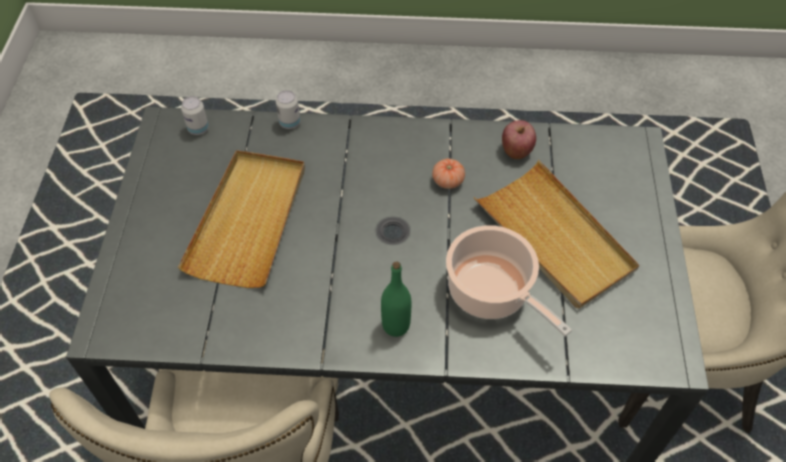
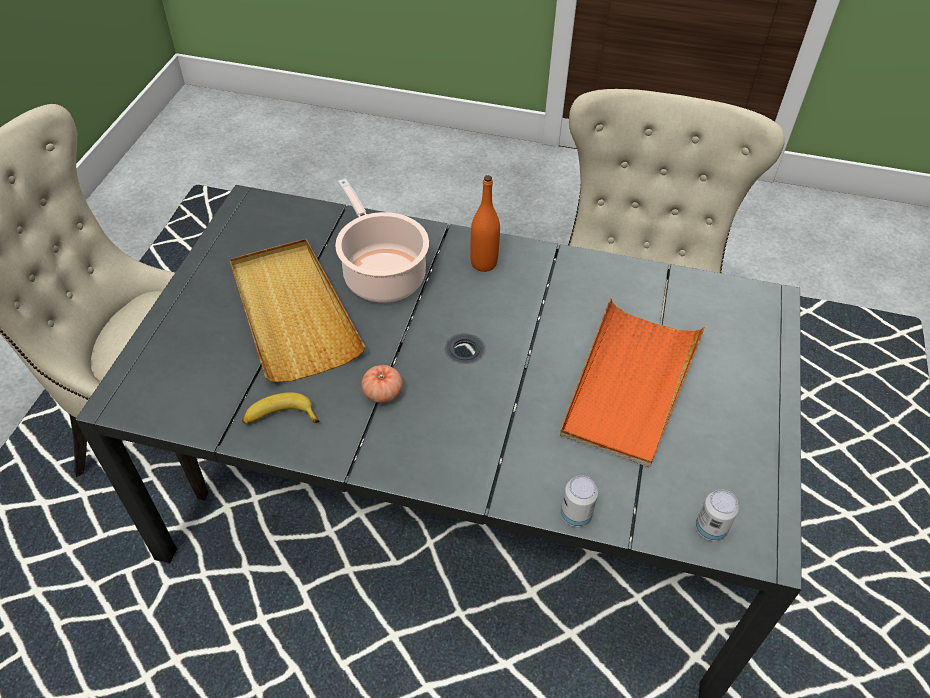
camera: 170 degrees left, 5 degrees down
beige tray [178,150,305,288] -> orange tray [560,298,705,468]
green bottle [381,262,411,337] -> orange bottle [470,175,500,272]
apple [502,120,536,159] -> banana [242,392,319,424]

